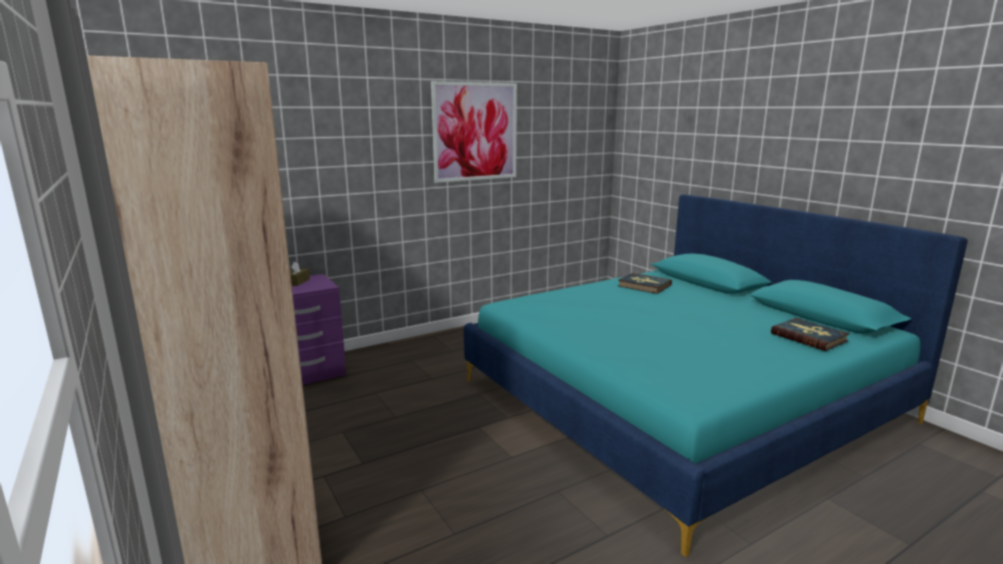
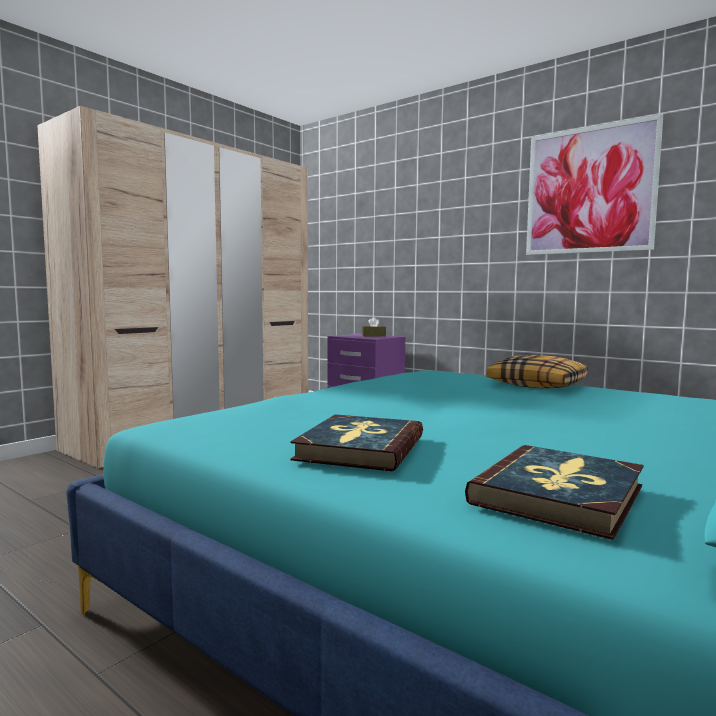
camera: 70 degrees right, 10 degrees down
book [618,273,672,294] -> book moved to [290,415,423,471]
none -> pillow [486,355,588,388]

